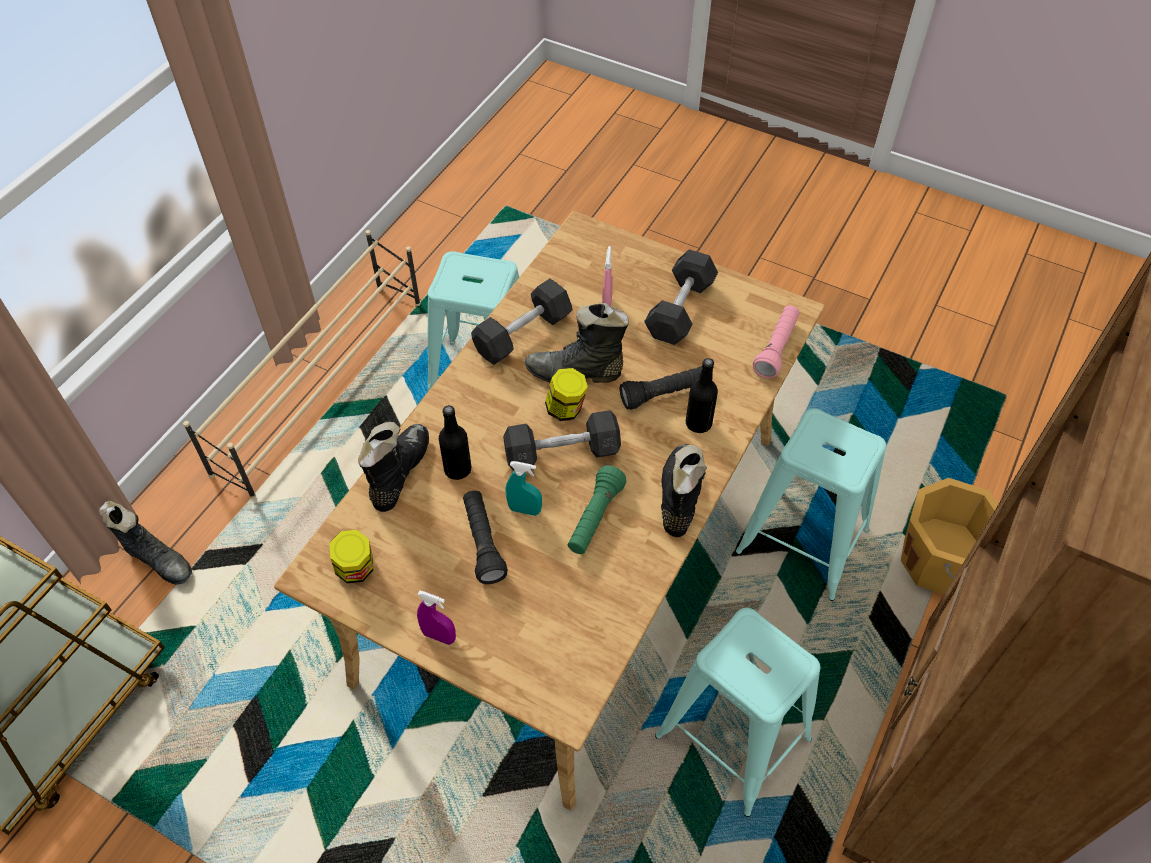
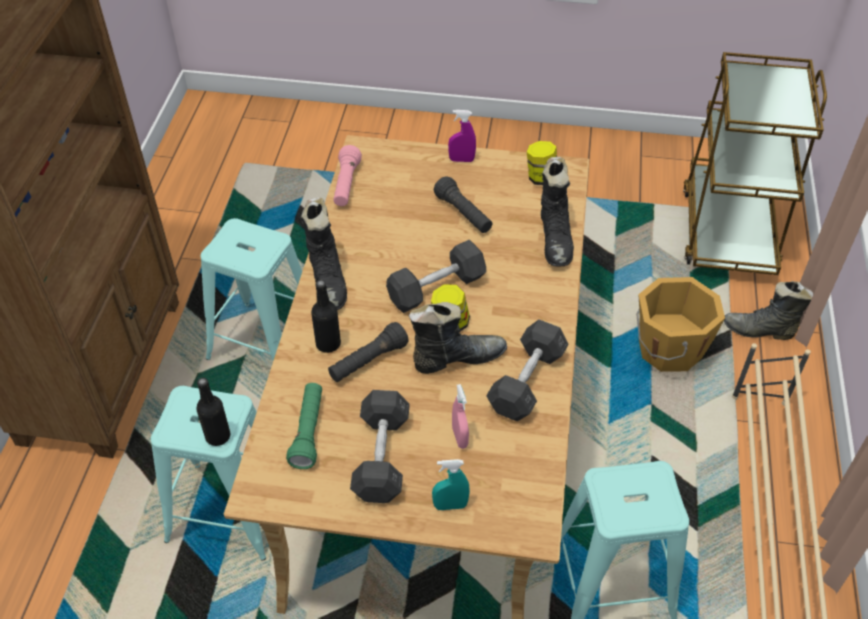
camera: 160 degrees right, 5 degrees down
black bottle [439,405,471,480] -> black bottle moved to [196,378,230,446]
turquoise spray bottle [506,461,542,516] -> turquoise spray bottle moved to [432,459,470,510]
green flashlight [568,465,626,554] -> green flashlight moved to [286,383,322,469]
pink flashlight [753,305,800,378] -> pink flashlight moved to [333,145,362,206]
orange bucket [901,478,998,595] -> orange bucket moved to [636,277,725,372]

